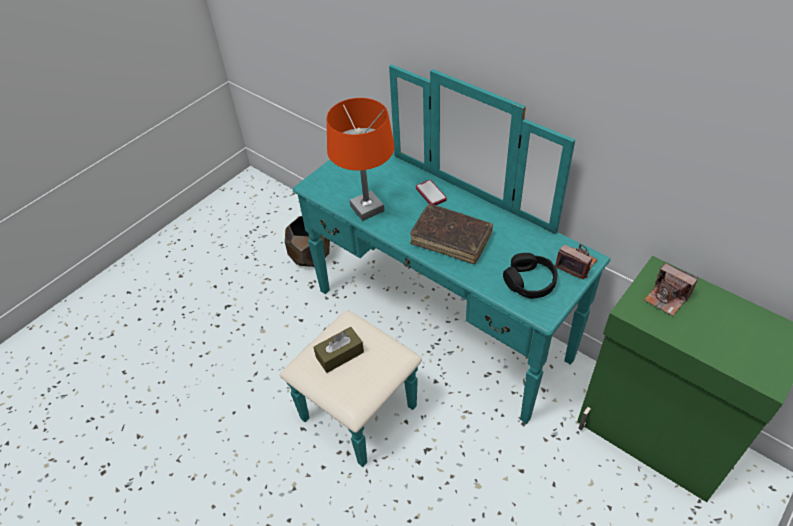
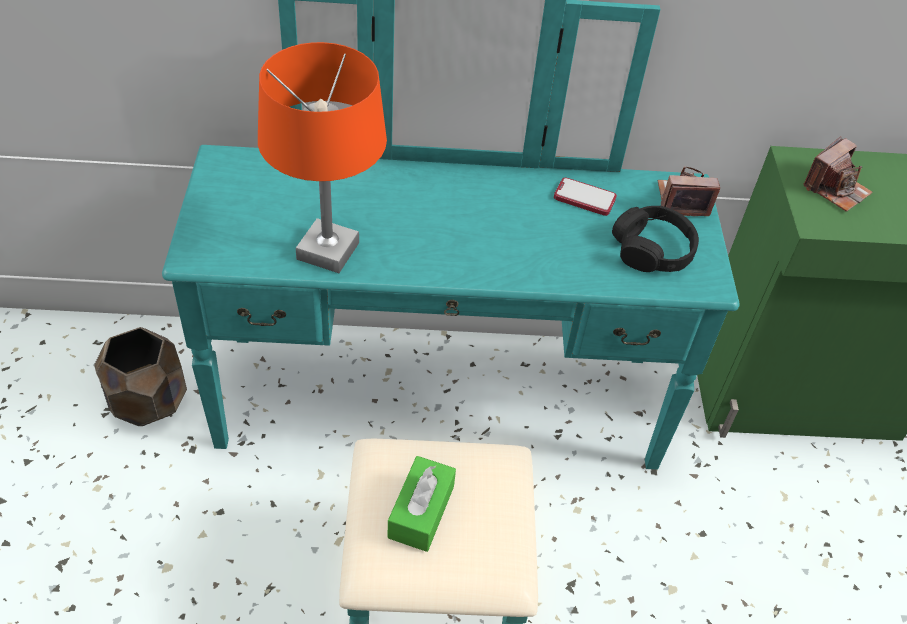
camera: 45 degrees left, 0 degrees up
brown tissue box [313,327,364,373] -> green tissue box [387,456,456,552]
brown book [410,204,493,264] -> none
phone [416,180,447,205] -> phone moved to [554,177,617,216]
camera [644,263,698,316] -> camera turned 45 degrees counterclockwise [803,136,872,212]

